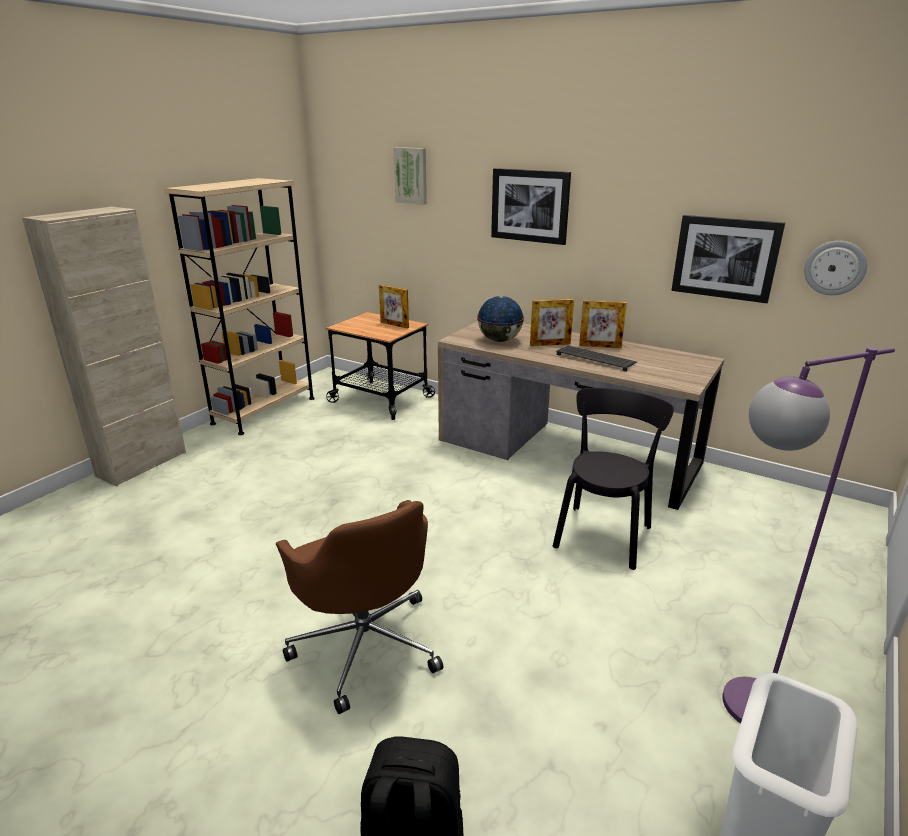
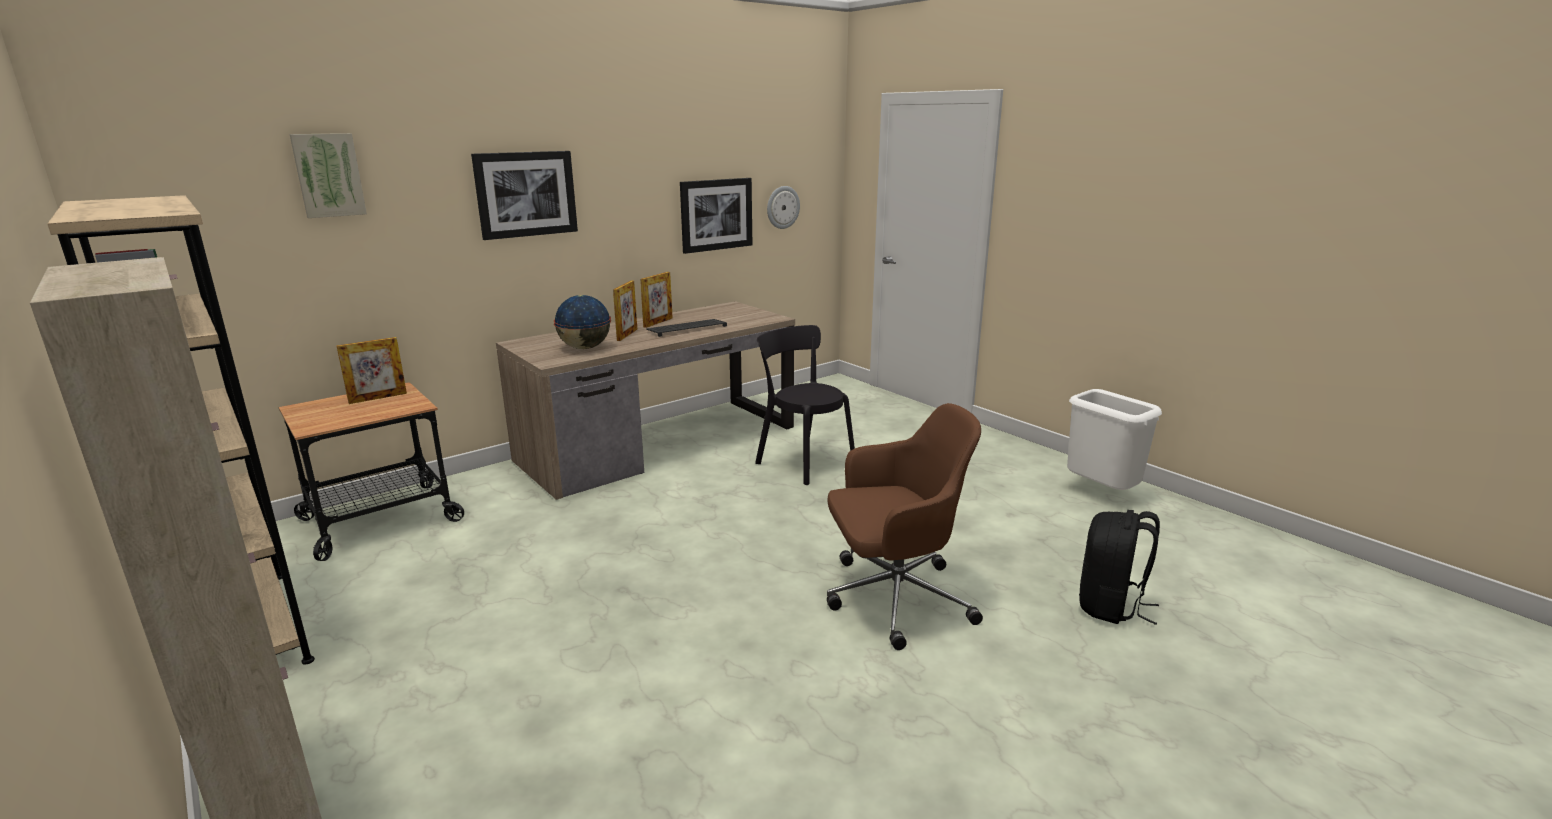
camera: 70 degrees left, 5 degrees down
purple floor lamp [722,347,895,724] -> none

